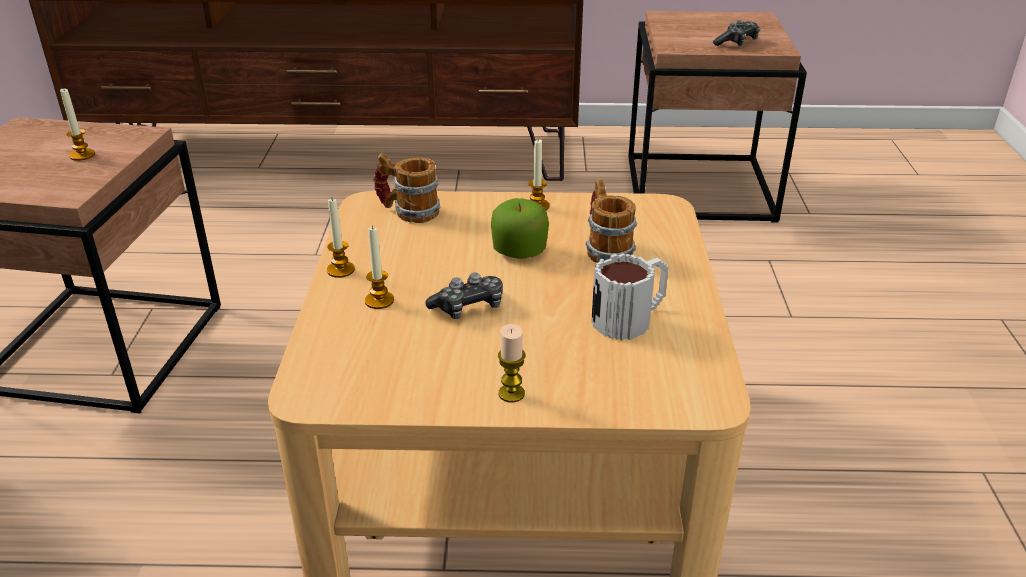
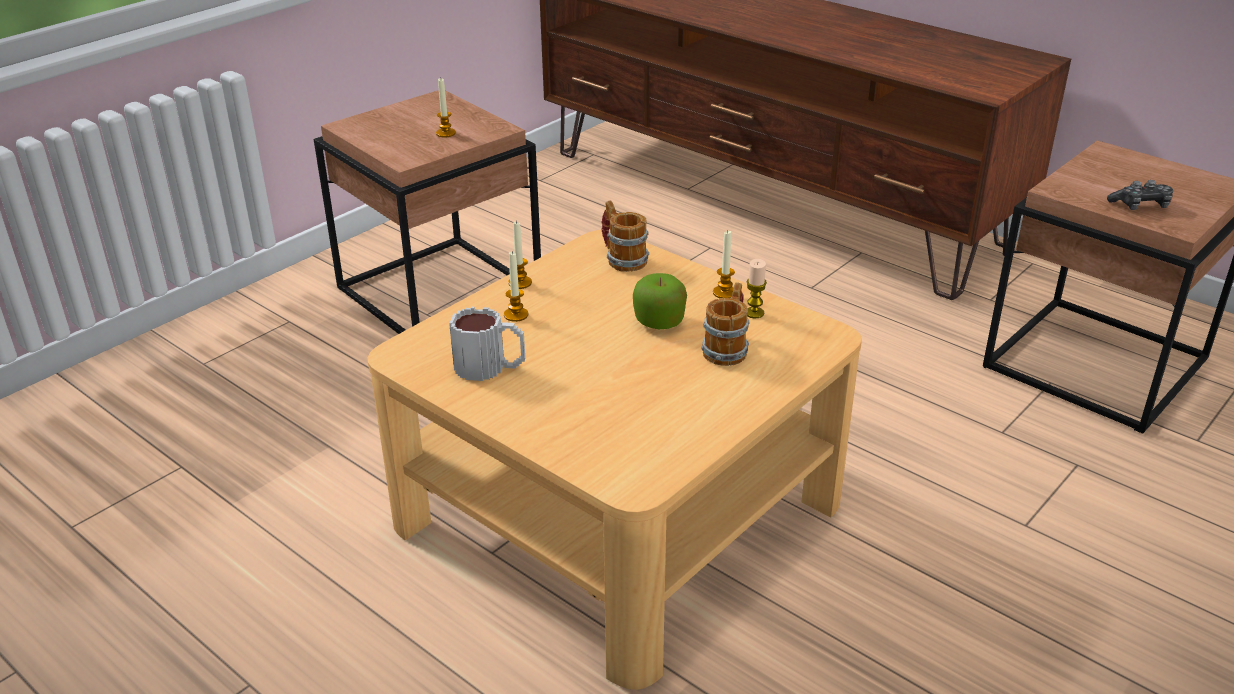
camera: 40 degrees right, 0 degrees up
game controller [426,273,503,319] -> none
candle [498,324,525,403] -> candle moved to [746,259,767,318]
mug [591,253,669,340] -> mug moved to [449,307,525,381]

